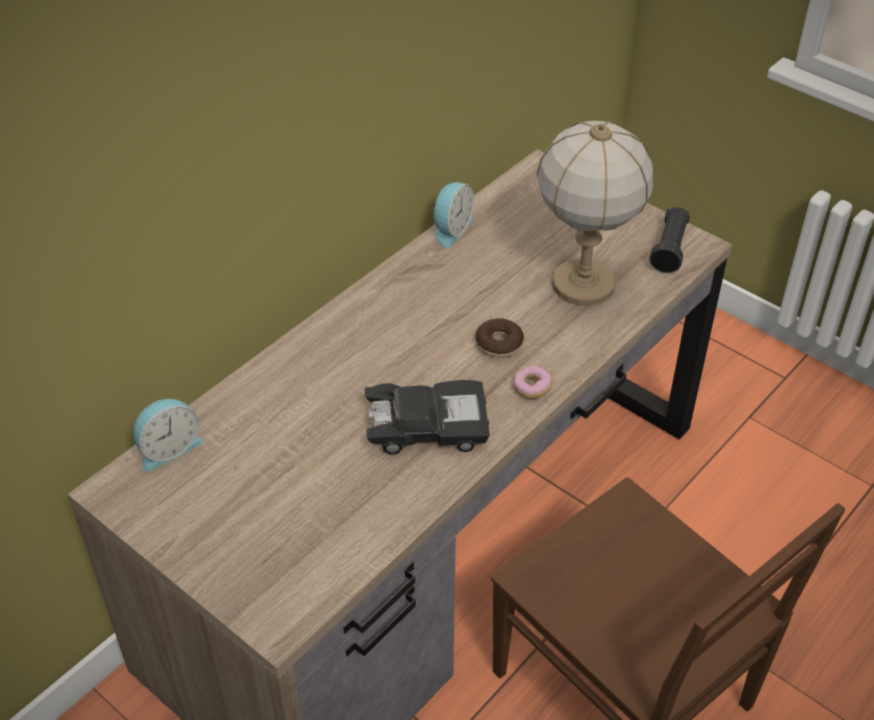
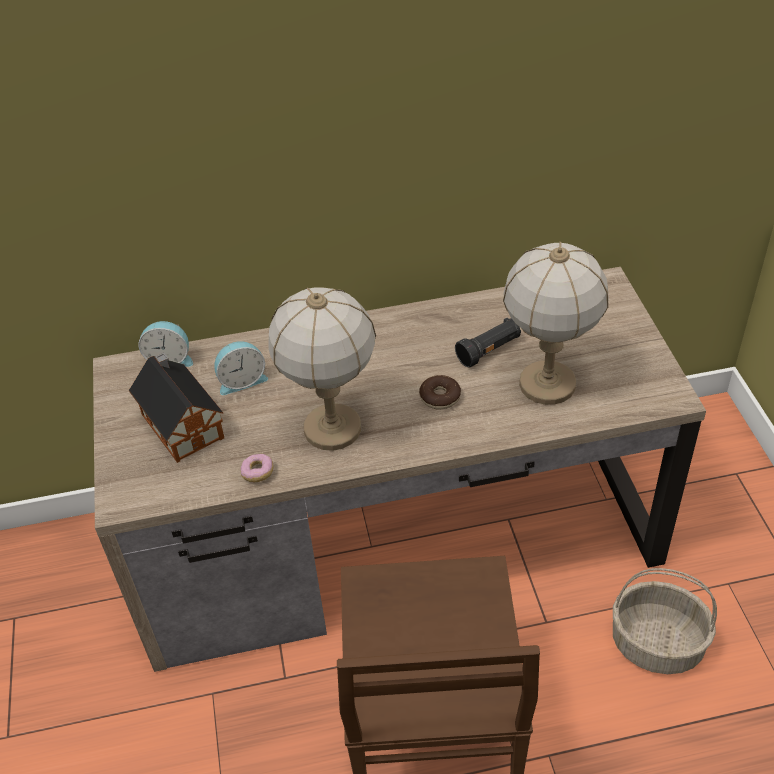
camera: 40 degrees right, 0 degrees up
black toy car [365,380,490,455] -> table lamp [268,287,376,451]
alarm clock [434,182,474,248] -> alarm clock moved to [214,341,268,395]
donut [513,366,553,399] -> donut moved to [240,454,274,482]
black flashlight [649,207,690,273] -> black flashlight moved to [455,318,521,367]
none -> toy house [129,353,224,463]
none -> basket [613,568,717,674]

